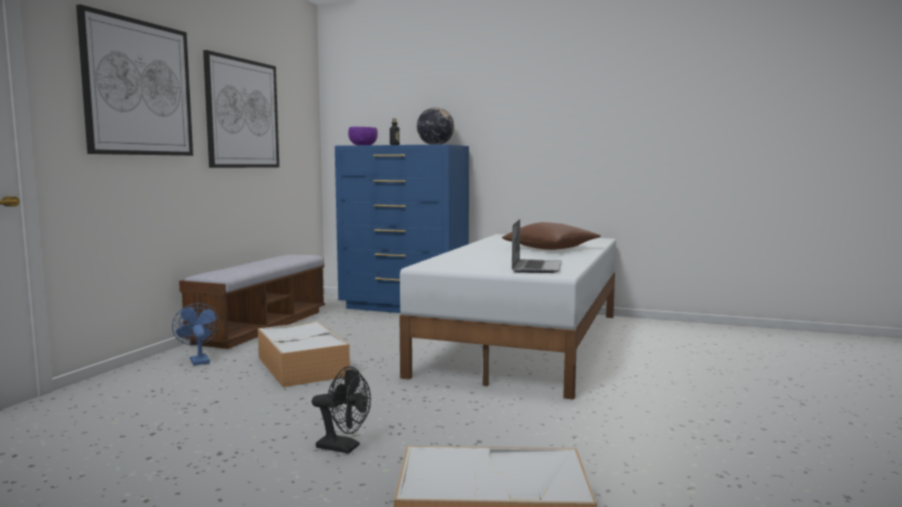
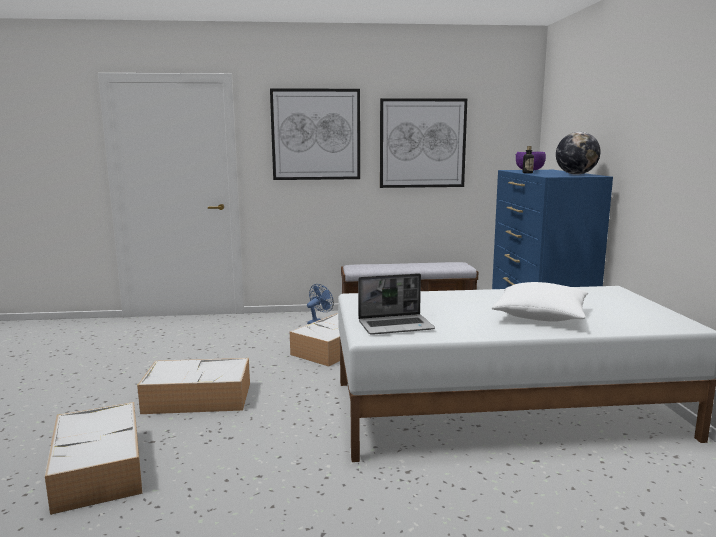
camera: 65 degrees right, 5 degrees up
black fan [312,366,371,454] -> storage box [137,358,250,414]
brown pillow [502,222,601,250] -> white pillow [492,282,588,322]

